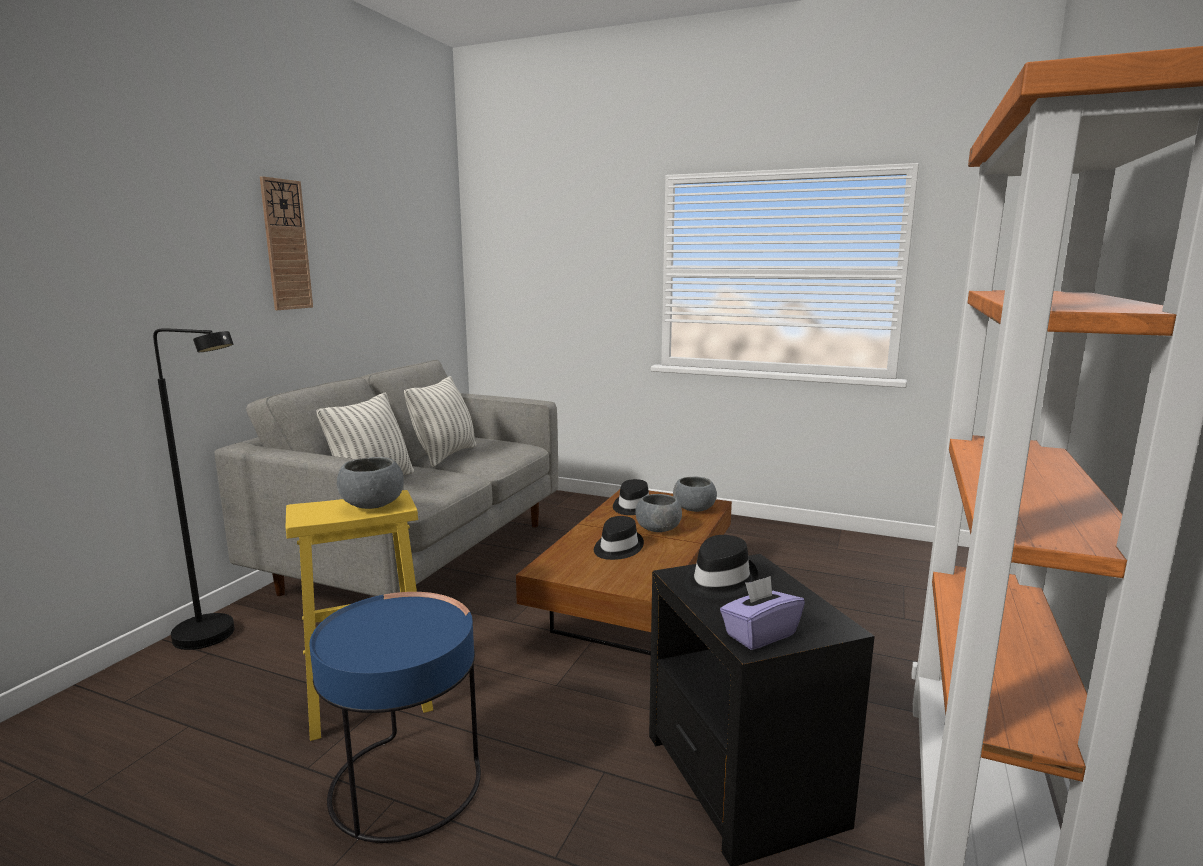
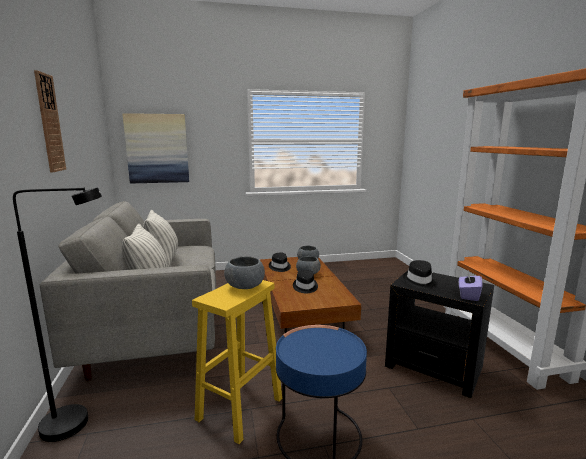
camera: 35 degrees left, 0 degrees up
none -> picture [122,113,189,183]

